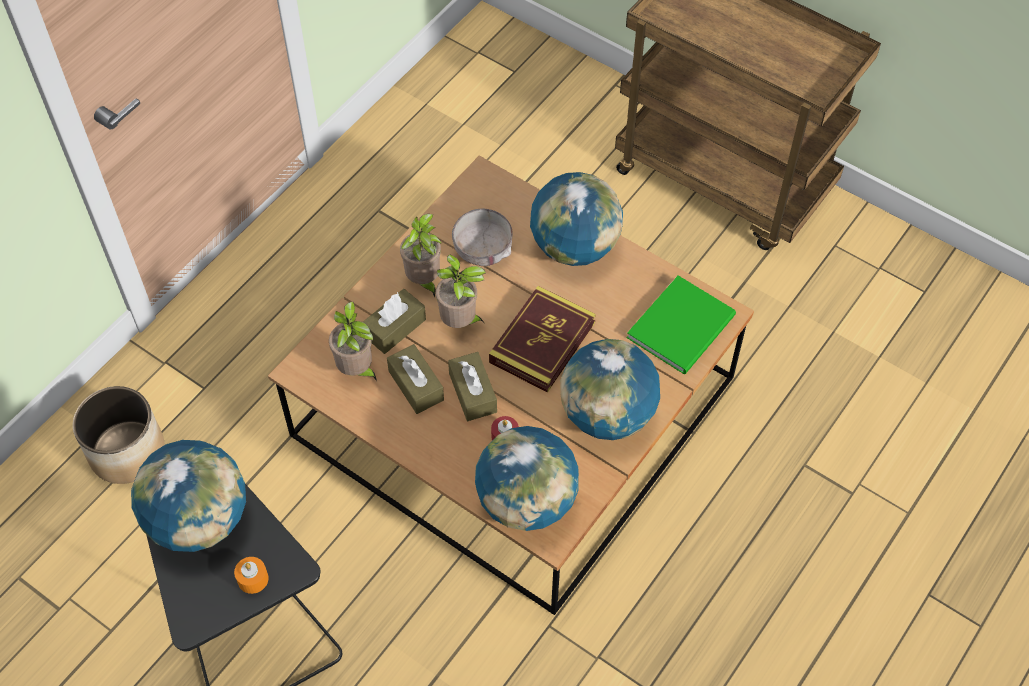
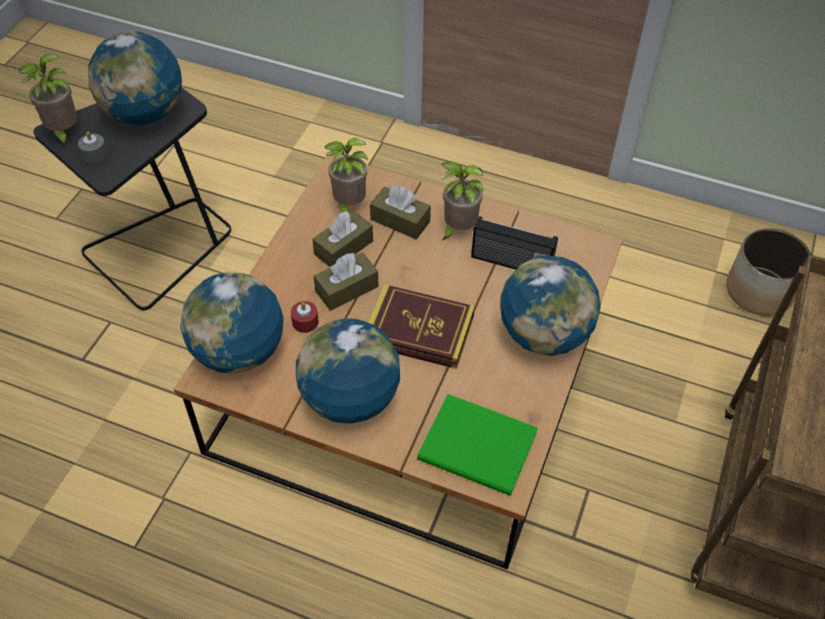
camera: 75 degrees right, 5 degrees down
planter [73,386,165,484] -> planter moved to [726,228,811,316]
orange candle [234,557,269,594] -> grey candle [78,131,108,164]
potted plant [436,254,486,328] -> potted plant moved to [19,54,77,148]
grey bowl [452,209,513,266] -> radio [471,216,558,269]

